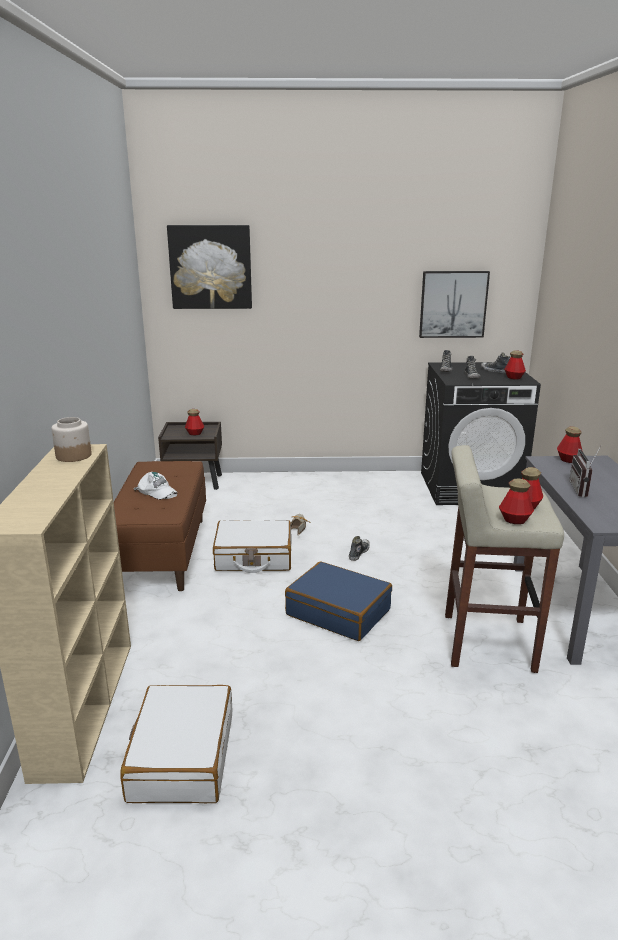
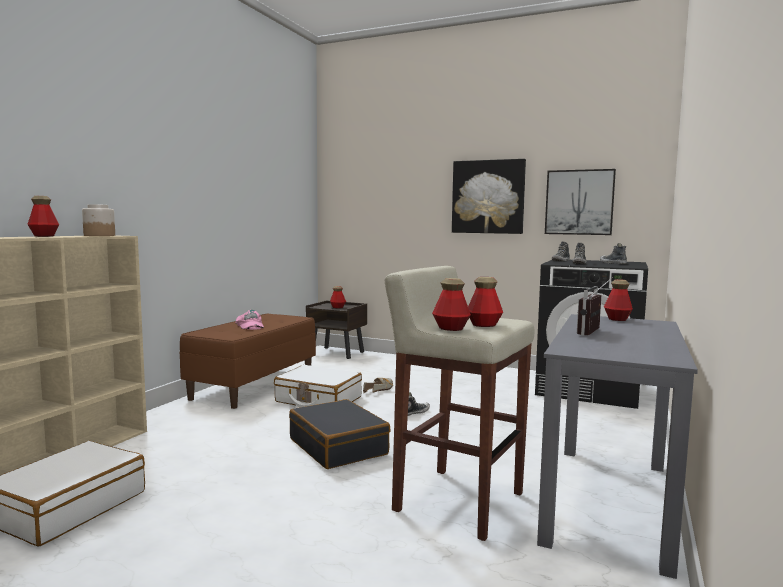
camera: 25 degrees right, 15 degrees down
white cap [134,472,178,500] -> pink cap [235,310,264,330]
picture [167,225,252,309] -> picture moved to [452,159,526,234]
blue suitcase [285,562,392,641] -> black suitcase [289,399,391,469]
bottle [504,350,526,380] -> bottle moved to [27,196,59,237]

